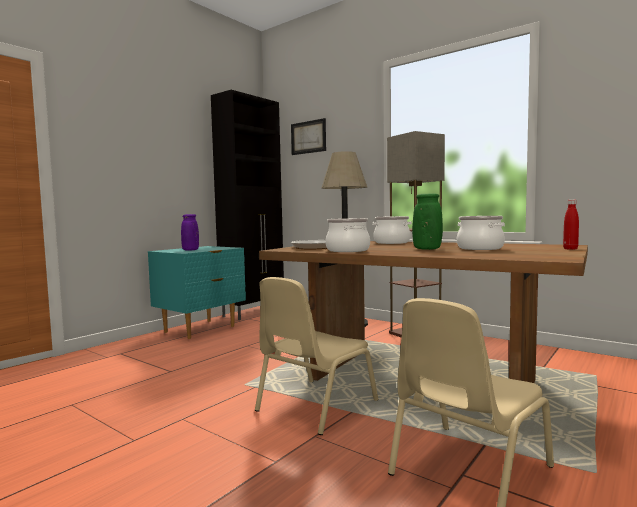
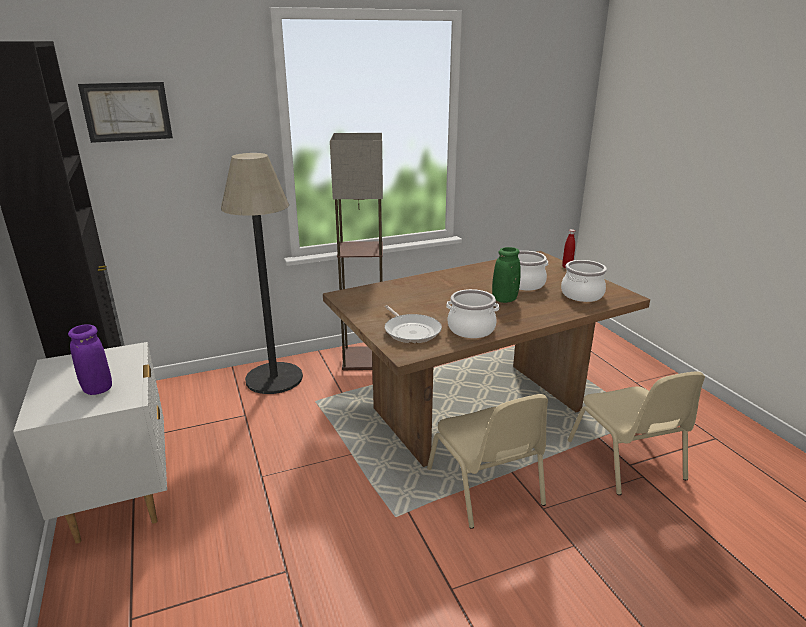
camera: 60 degrees left, 20 degrees up
turquoise nightstand [148,246,246,339] -> white nightstand [13,342,167,544]
cooking pot [372,216,412,244] -> cooking pot moved to [561,260,607,302]

